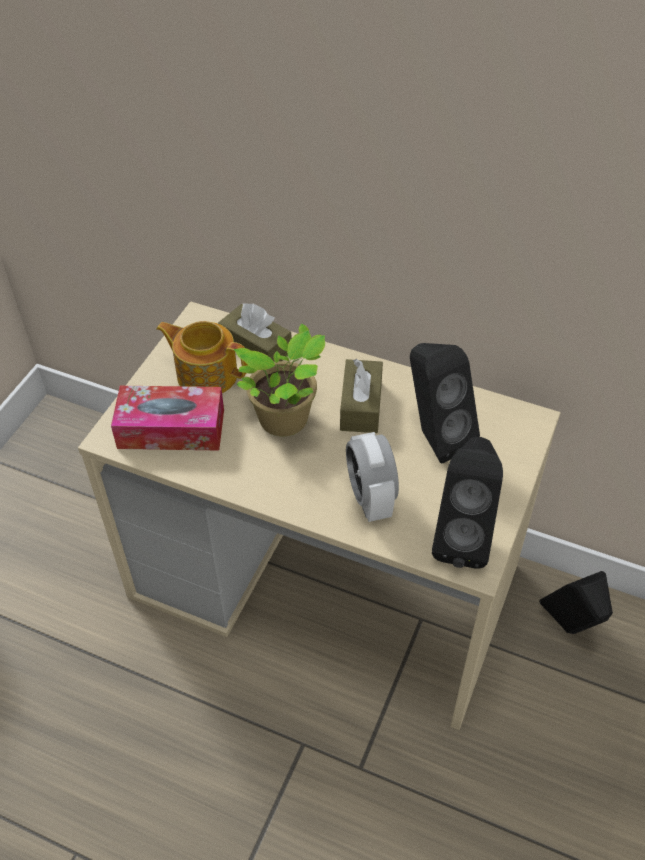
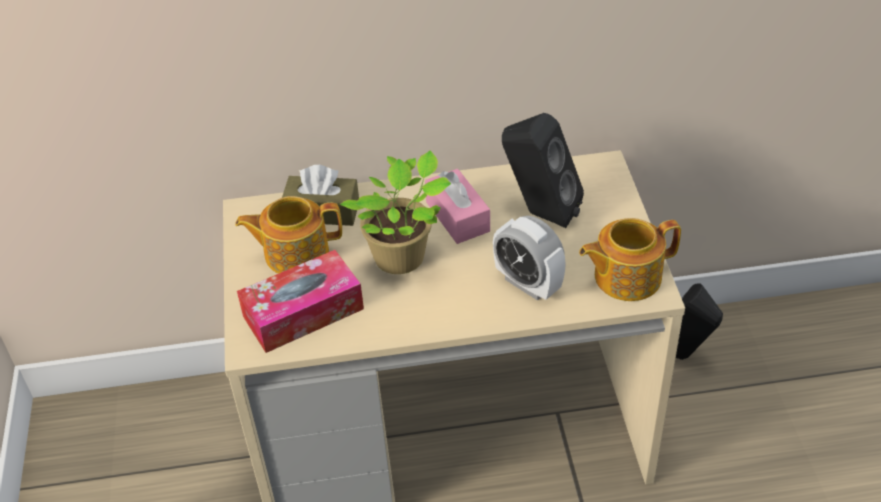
camera: 30 degrees left, 5 degrees down
brown tissue box [340,359,383,433] -> pink tissue box [425,169,490,244]
black speaker [432,437,503,569] -> teapot [579,218,681,301]

